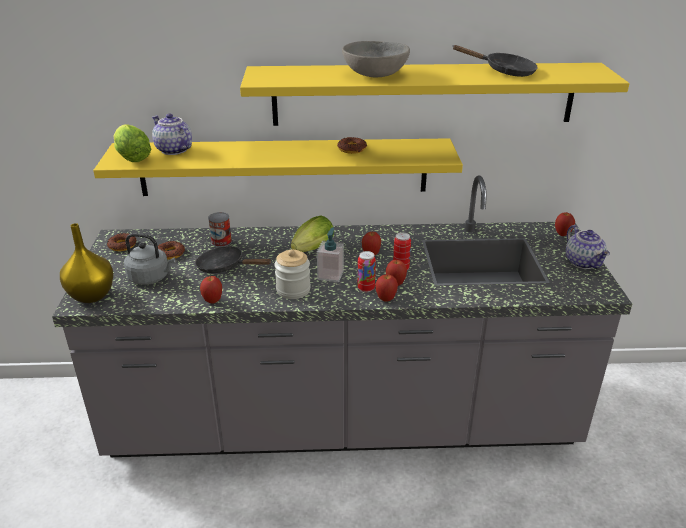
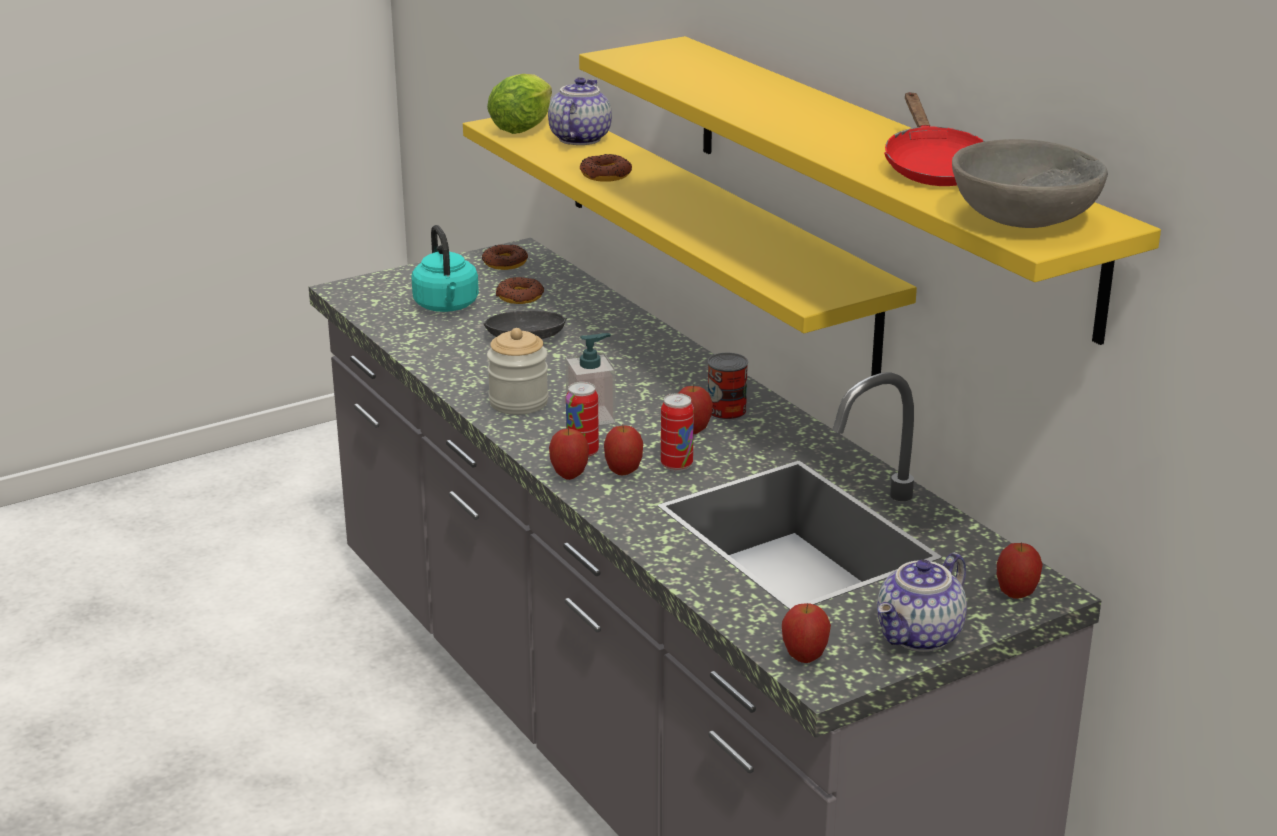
camera: 60 degrees right, 5 degrees down
yellow vase [60,223,114,303] -> none
grey kettle [124,233,175,285] -> turquoise kettle [411,225,479,312]
apple [200,276,222,304] -> apple moved to [782,604,831,663]
can [208,212,232,247] -> can moved to [708,353,748,420]
lettuce [291,216,334,252] -> none
donut [337,137,367,154] -> donut moved to [580,154,632,182]
grey bowl [342,41,410,77] -> grey bowl moved to [952,139,1108,228]
black frying pan [453,45,538,77] -> red frying pan [884,92,985,186]

